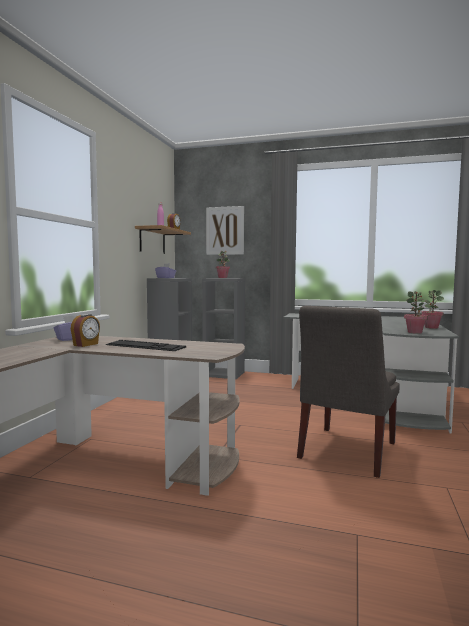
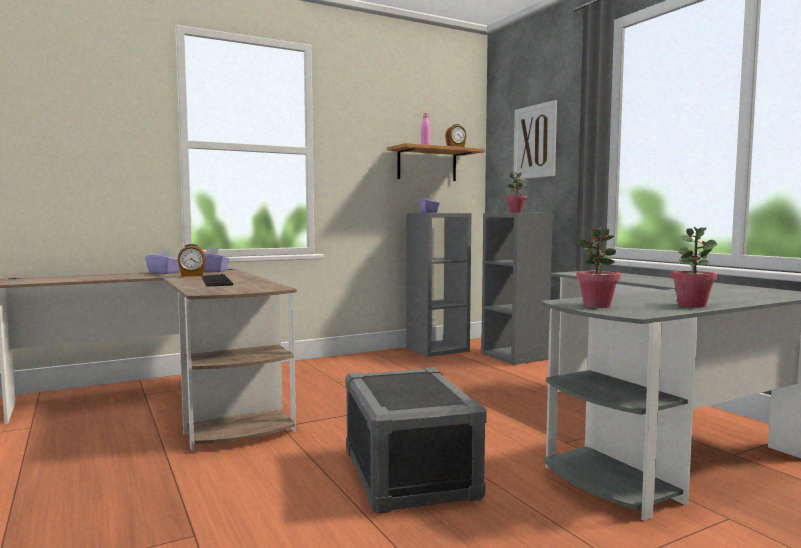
camera: 45 degrees right, 0 degrees up
grey chair [297,306,400,478] -> grey storage box [345,367,487,514]
none -> purple tissue box [145,248,180,274]

